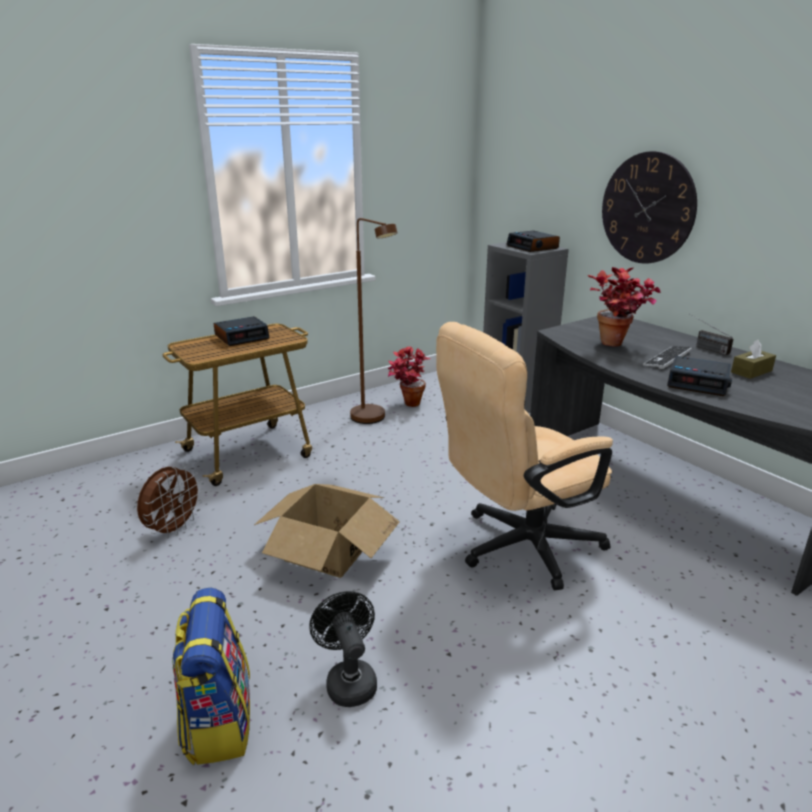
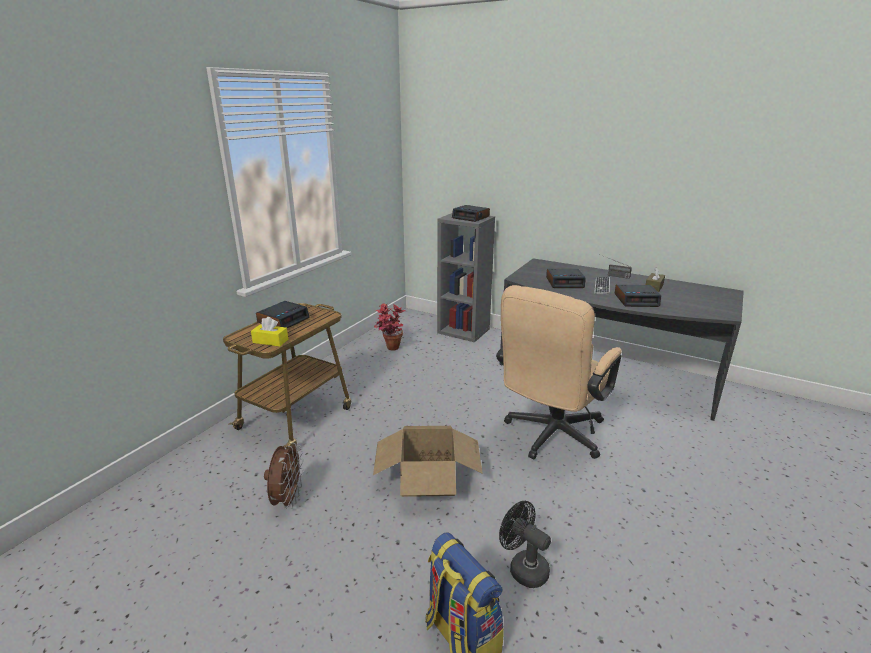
camera: 25 degrees left, 0 degrees up
brown floor lamp [350,218,398,424] -> none
potted plant [588,267,661,346] -> alarm clock [546,269,586,288]
wall clock [602,151,697,264] -> none
none -> yellow tissue box [251,317,288,347]

